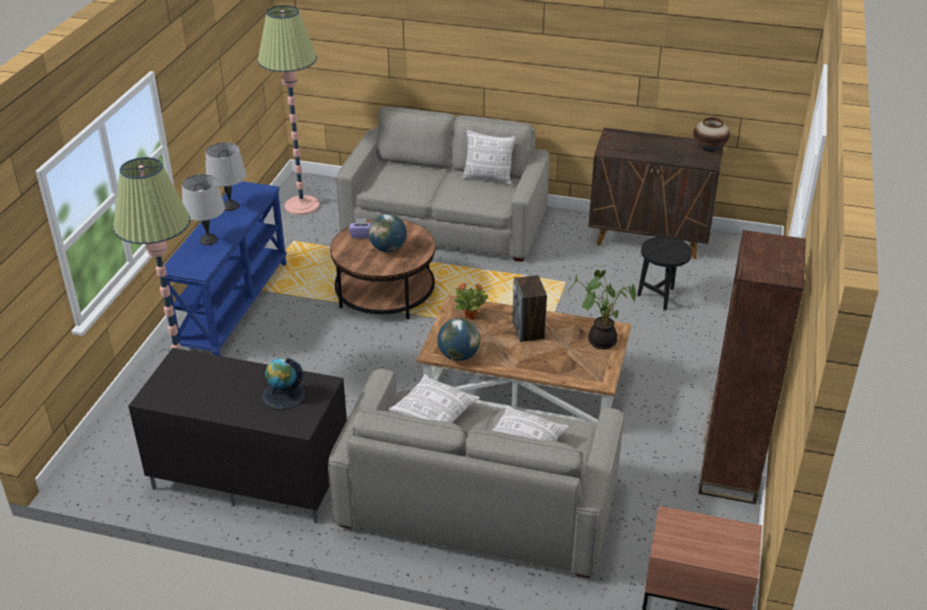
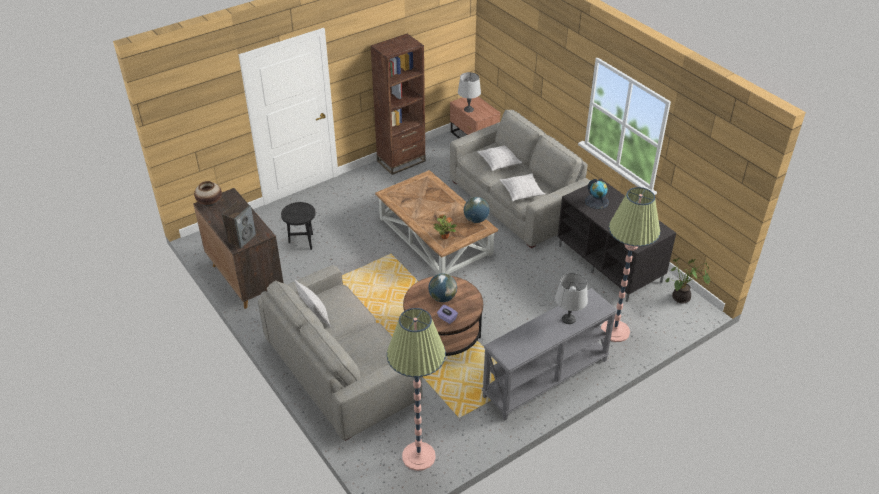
camera: 140 degrees left, 5 degrees up
blue console table [158,181,287,356] -> grey console table [482,288,617,420]
grey table lamp [206,142,246,211] -> grey table lamp moved to [458,72,481,113]
speaker [512,275,547,342] -> speaker moved to [222,201,256,248]
potted plant [568,270,636,349] -> potted plant moved to [665,258,710,304]

